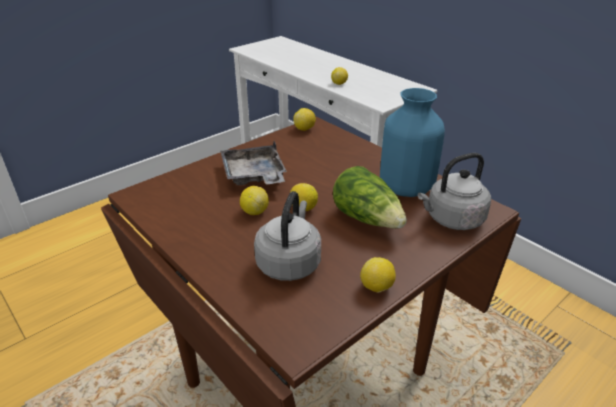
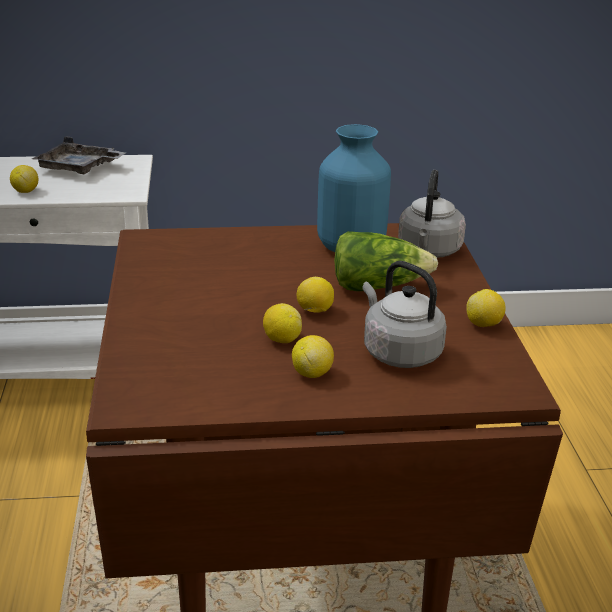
camera: 55 degrees left, 5 degrees down
grey tray [220,141,287,185] -> grey tray moved to [32,136,126,174]
lemon [293,108,316,131] -> lemon moved to [292,335,334,378]

